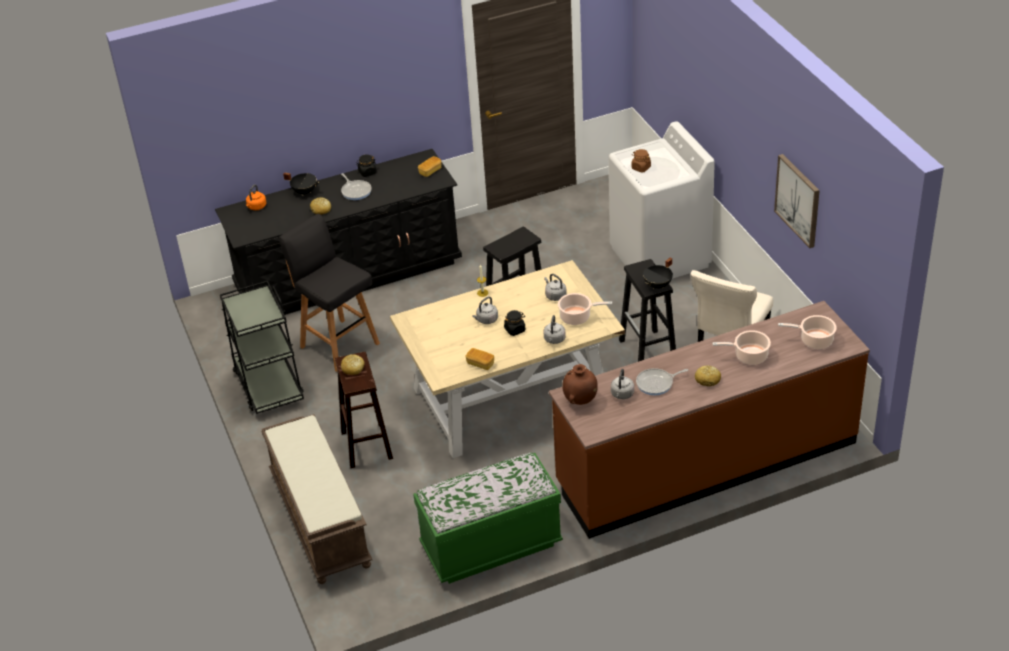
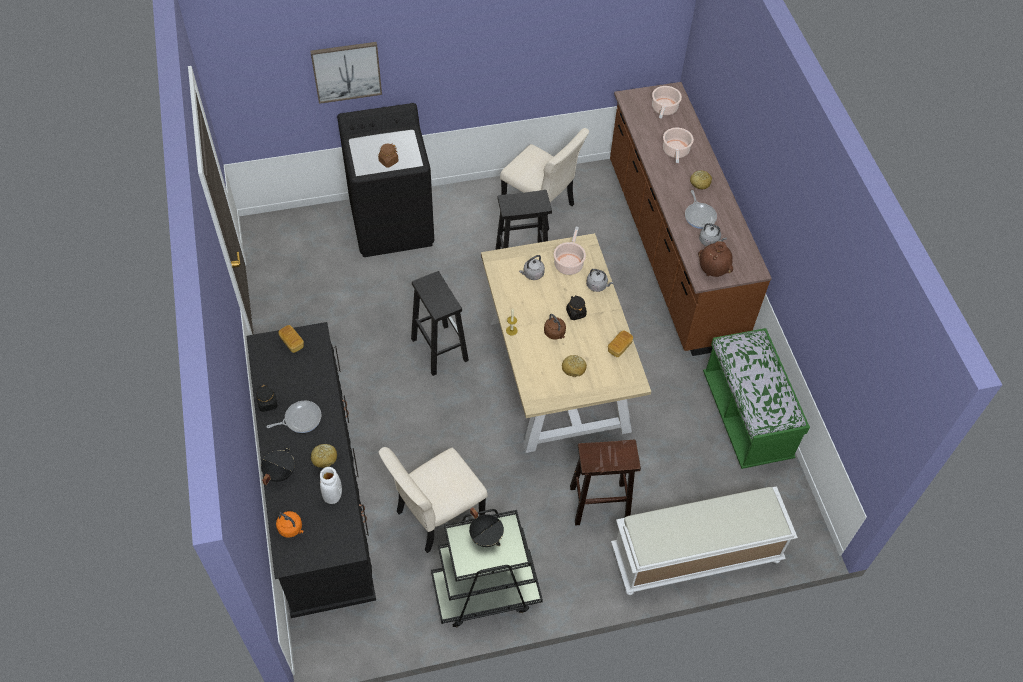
camera: 85 degrees left, 15 degrees up
brown bench [261,414,373,584] -> white bench [611,486,798,595]
black stool [278,214,380,372] -> beige chair [379,447,488,553]
bread [341,354,365,375] -> bread moved to [562,355,587,377]
grey kettle [473,296,498,324] -> brown kettle [544,314,566,340]
white washing machine [609,121,715,279] -> black washing machine [337,103,434,257]
black cooking pot [643,258,673,289] -> black cooking pot moved to [469,507,504,547]
picture [774,154,820,248] -> picture moved to [310,42,382,104]
none -> white vase [320,467,342,504]

